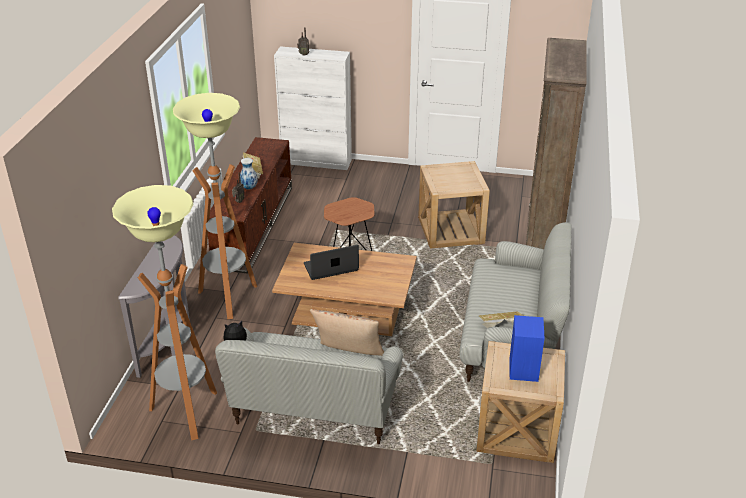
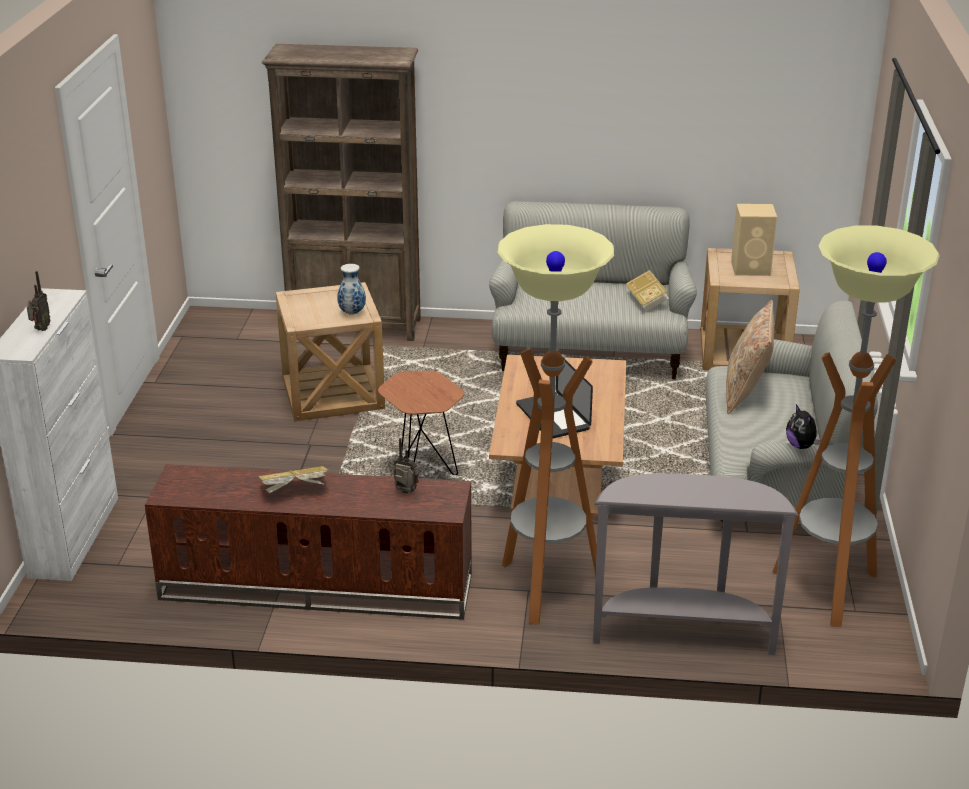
camera: 95 degrees left, 5 degrees down
vase [240,158,258,190] -> vase moved to [337,264,366,315]
blue speaker [510,315,545,382] -> beige speaker [731,204,777,276]

